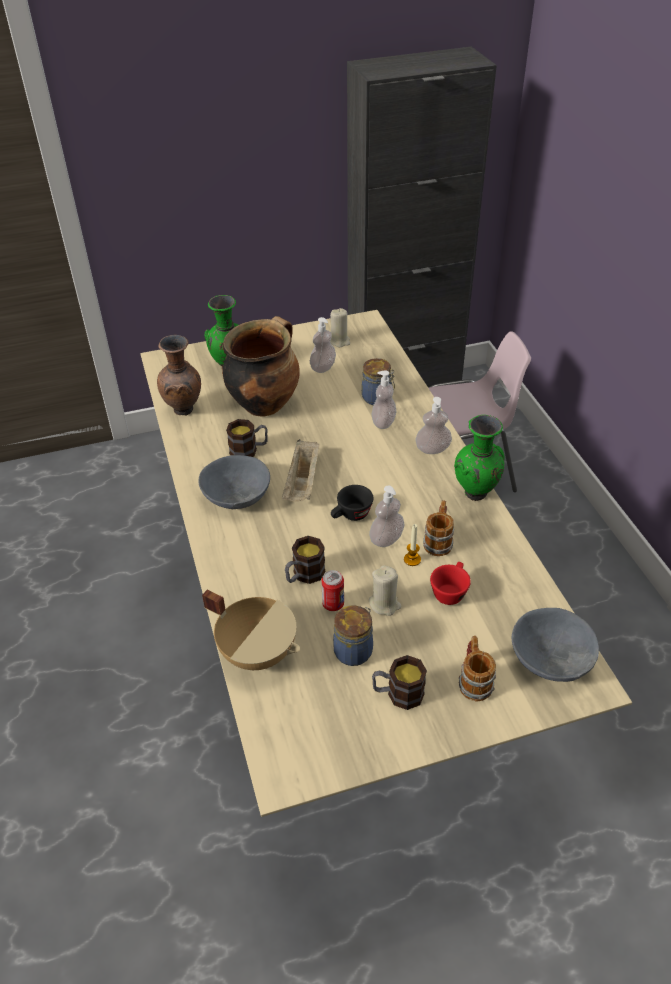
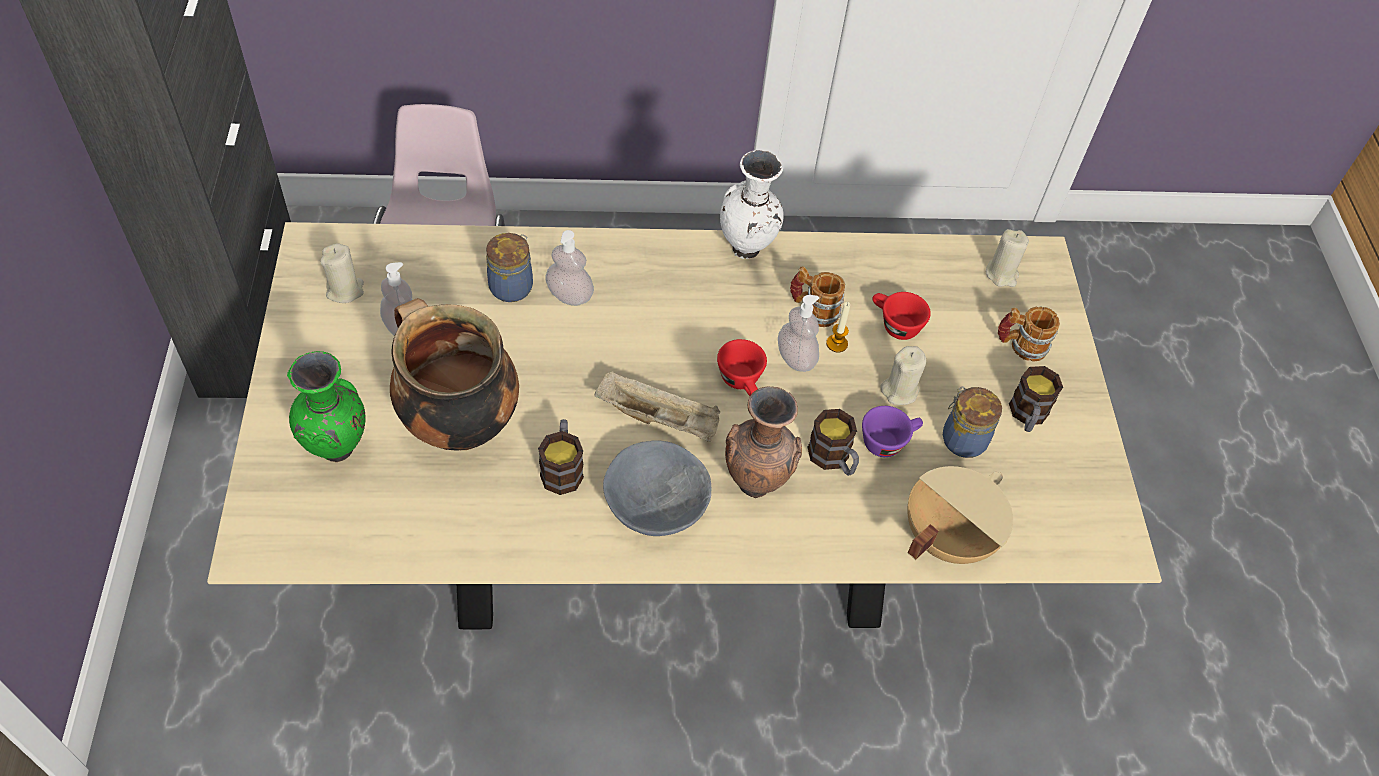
camera: 80 degrees left, 10 degrees up
brown vase [157,335,201,416] -> brown vase moved to [725,386,802,498]
can [321,570,344,611] -> purple cup [862,406,923,457]
black cup [331,485,373,521] -> red cup [717,339,767,396]
soap dispenser [415,397,452,454] -> none
green vase [454,415,505,501] -> white vase [720,150,784,259]
grey bowl [512,608,599,682] -> beige candle [986,229,1029,287]

